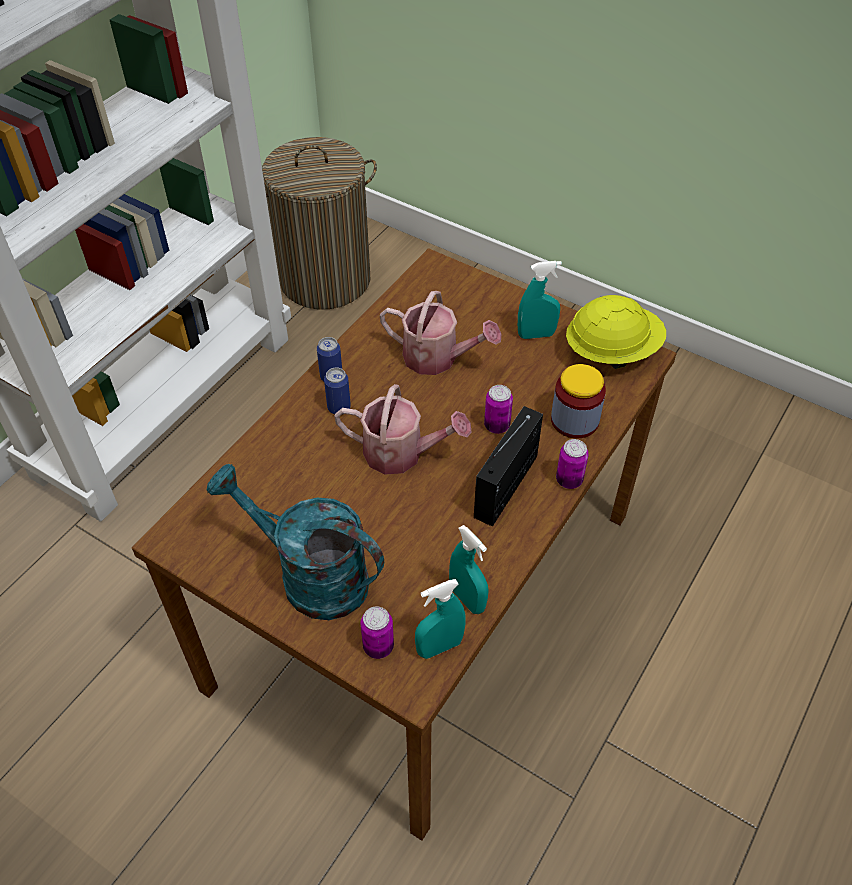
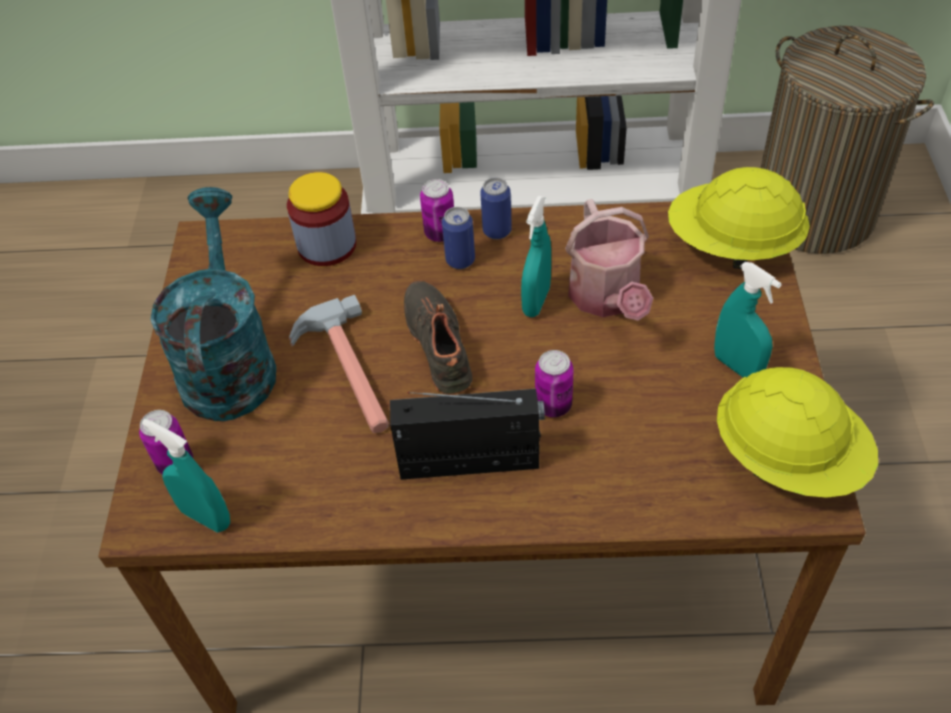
camera: 60 degrees right, 0 degrees up
watering can [334,384,472,475] -> black shoe [404,281,472,395]
turquoise spray bottle [449,525,489,614] -> turquoise spray bottle moved to [521,196,551,317]
jar [551,364,606,438] -> jar moved to [287,172,356,266]
can [556,439,589,489] -> can moved to [420,179,454,242]
none -> hammer [289,295,389,433]
none -> yellow hard hat [668,167,810,269]

